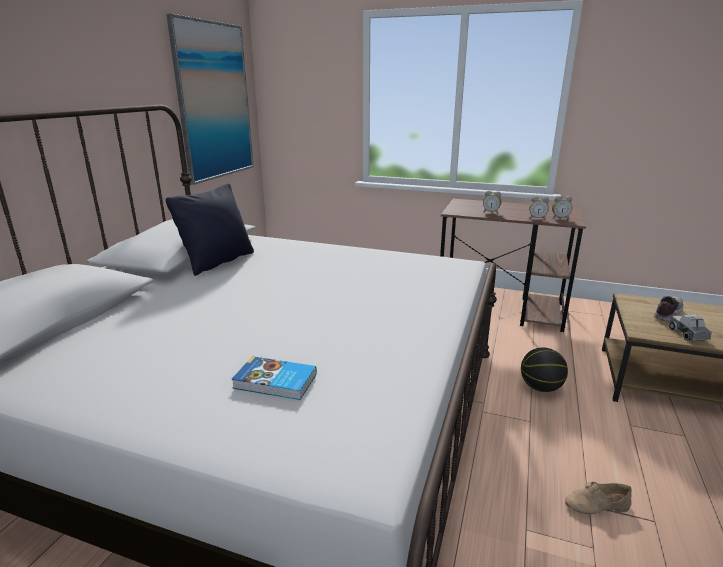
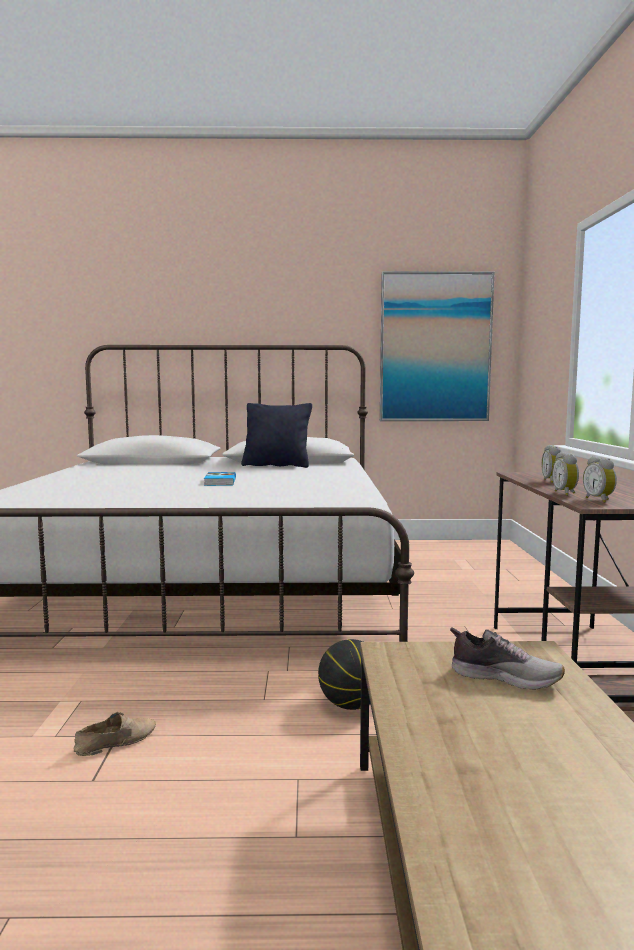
camera: 70 degrees right, 15 degrees down
book [231,356,317,400] -> book moved to [204,472,236,486]
beige shoe [565,482,632,514] -> beige shoe turned 75 degrees clockwise [73,712,156,756]
toy truck [669,314,712,341] -> none

